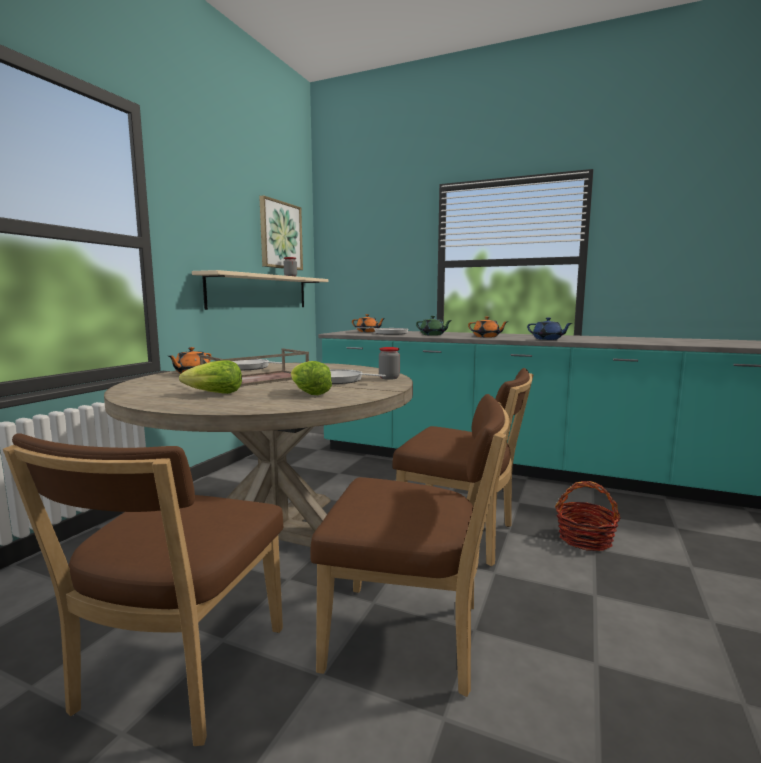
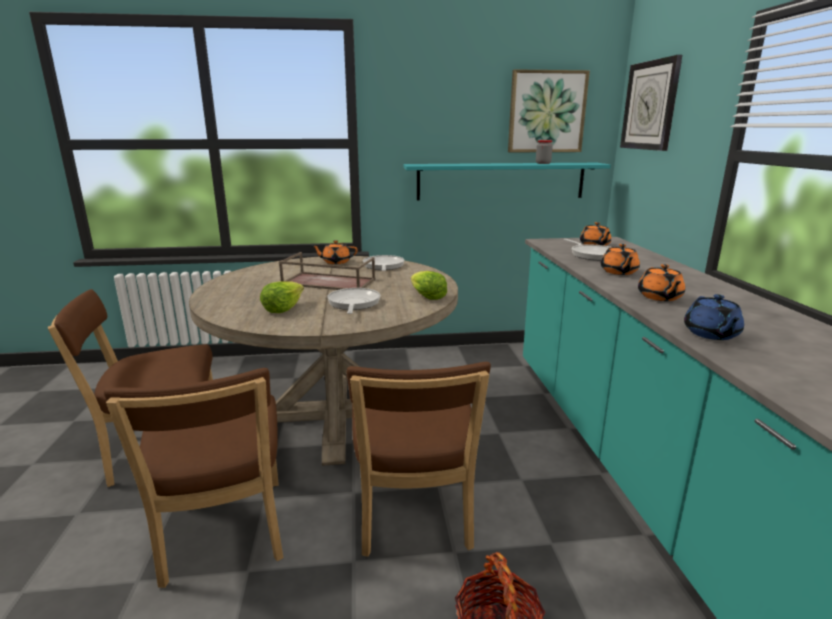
camera: 60 degrees right, 10 degrees up
lettuce [179,360,242,394] -> lettuce moved to [411,271,447,300]
beige shelf [192,270,329,310] -> turquoise shelf [404,163,611,200]
jar [379,347,400,380] -> none
green teapot [416,316,452,336] -> orange teapot [601,244,640,275]
none -> wall clock [620,55,682,151]

